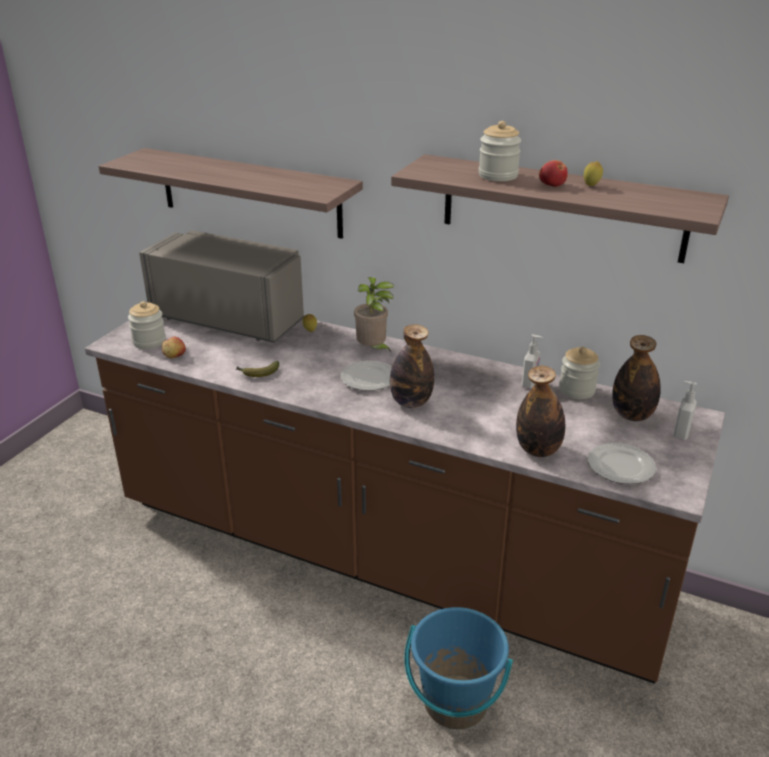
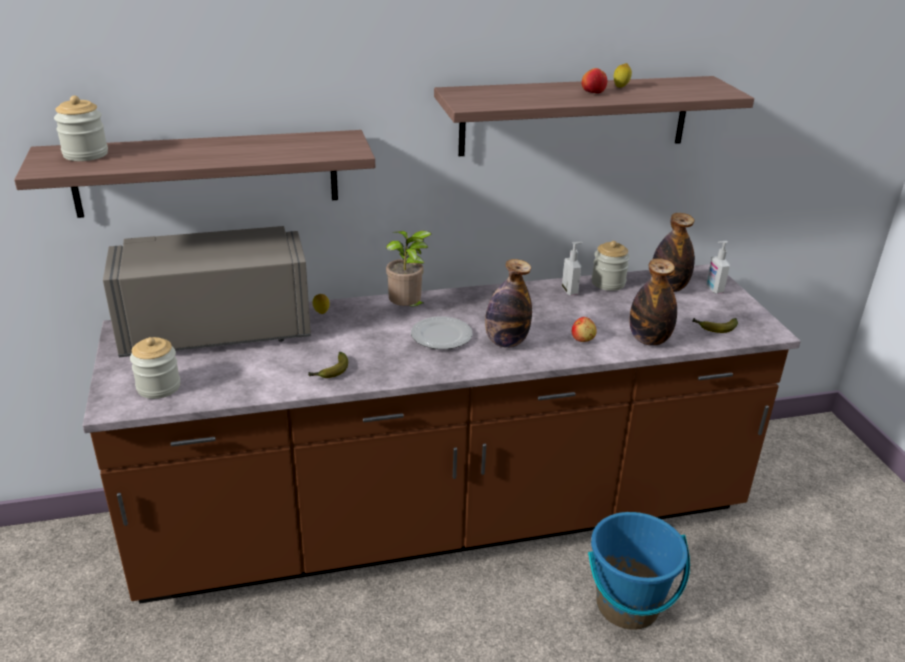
camera: 40 degrees left, 0 degrees up
apple [162,337,186,358] -> apple moved to [572,317,597,342]
jar [479,121,521,181] -> jar moved to [54,96,108,161]
plate [587,443,656,484] -> banana [693,318,738,333]

